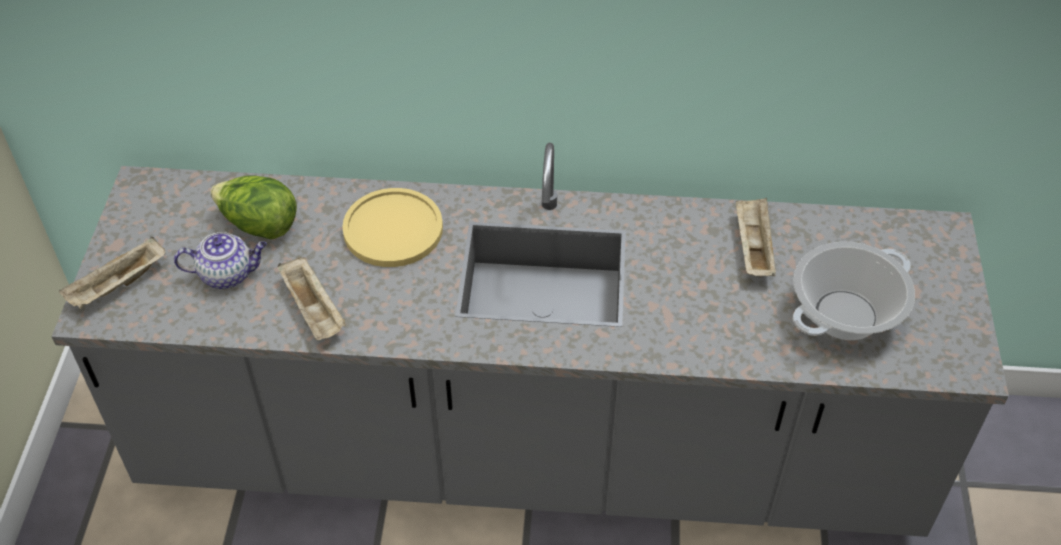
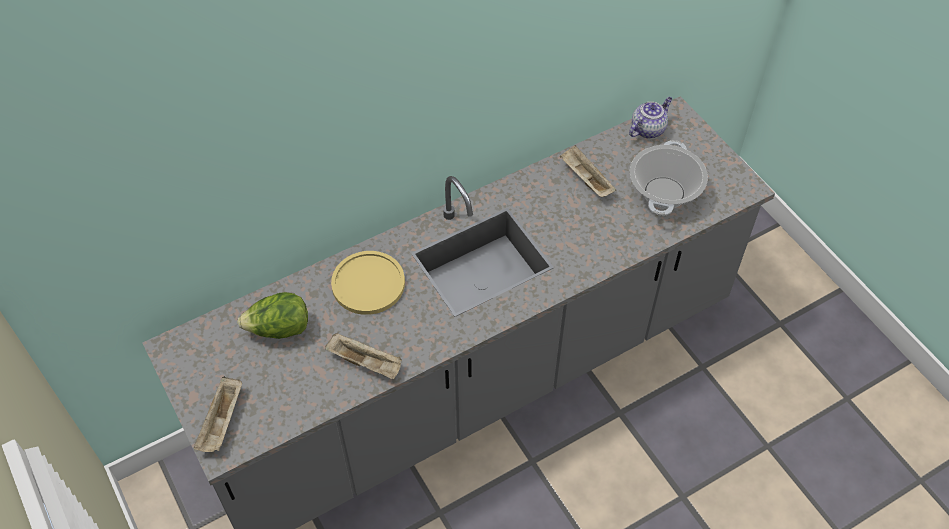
camera: 35 degrees left, 5 degrees up
teapot [174,232,267,289] -> teapot moved to [629,97,672,139]

